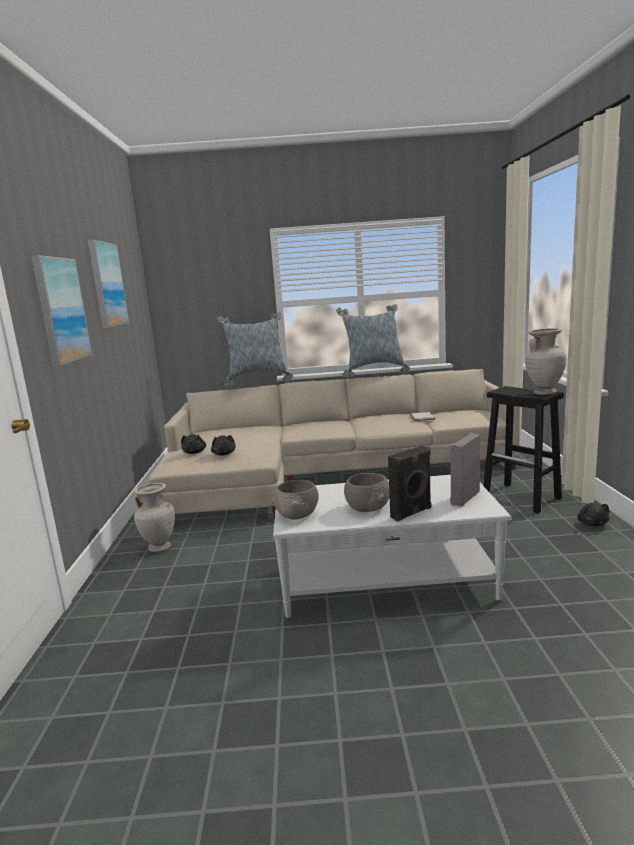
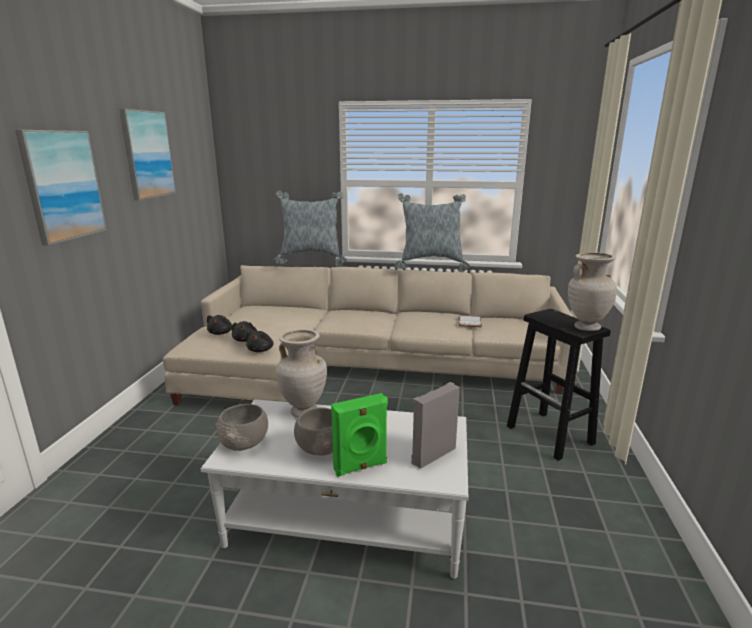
camera: 10 degrees right, 5 degrees up
beige vase [134,483,175,552] -> beige vase moved to [276,330,327,418]
black speaker [388,446,431,522] -> green speaker [331,393,388,477]
black plush toy [577,503,610,526] -> black plush toy moved to [246,331,274,352]

